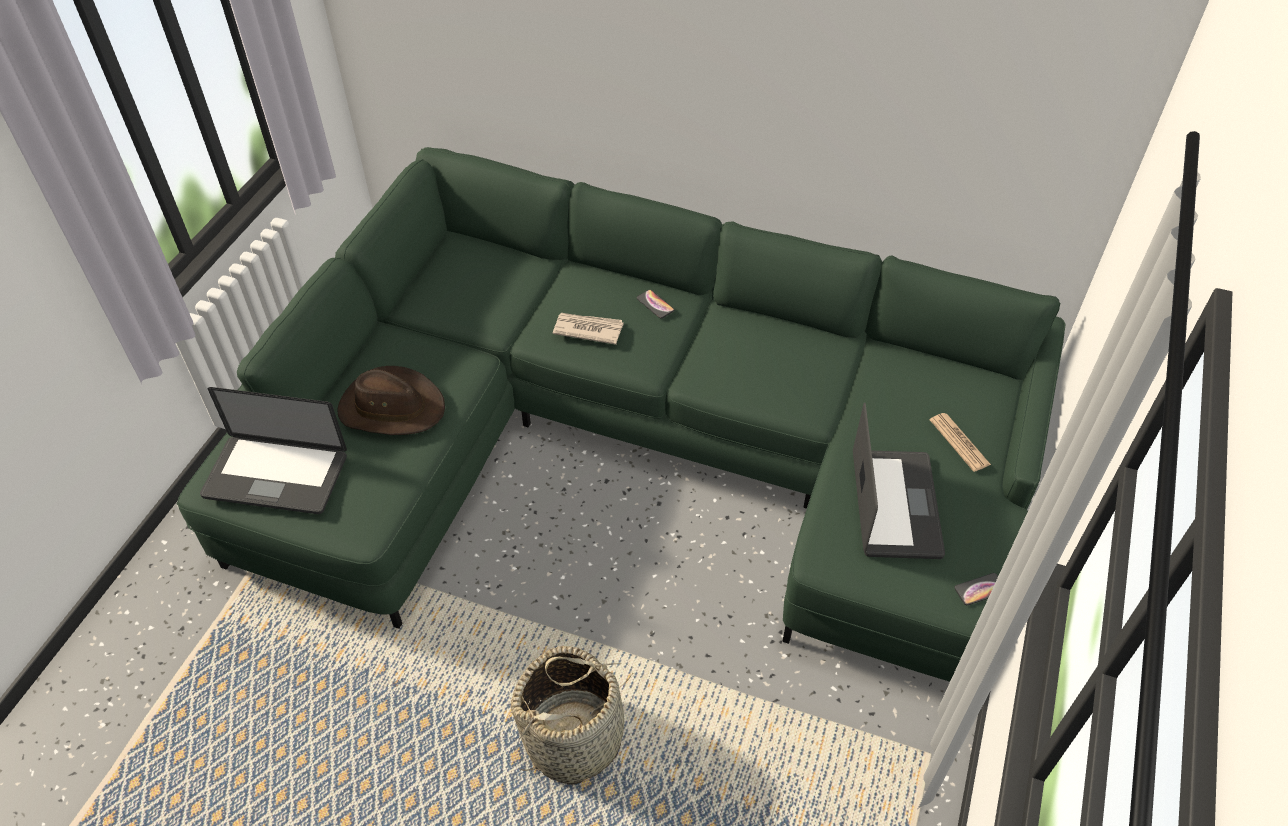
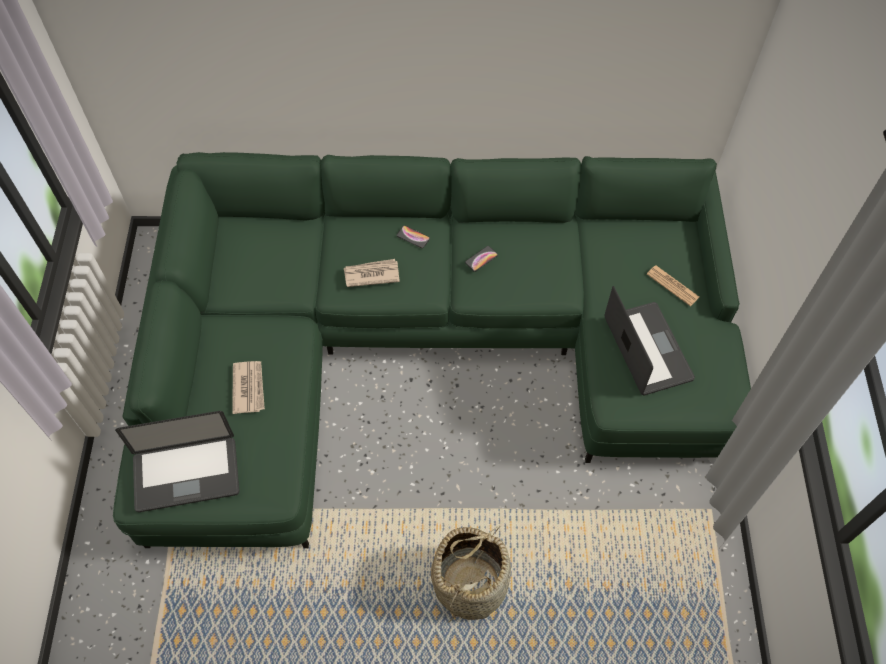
camera: 20 degrees left, 10 degrees up
brown hat [337,366,445,435] -> newspaper [232,361,265,414]
phone [954,573,998,605] -> phone moved to [465,246,498,272]

